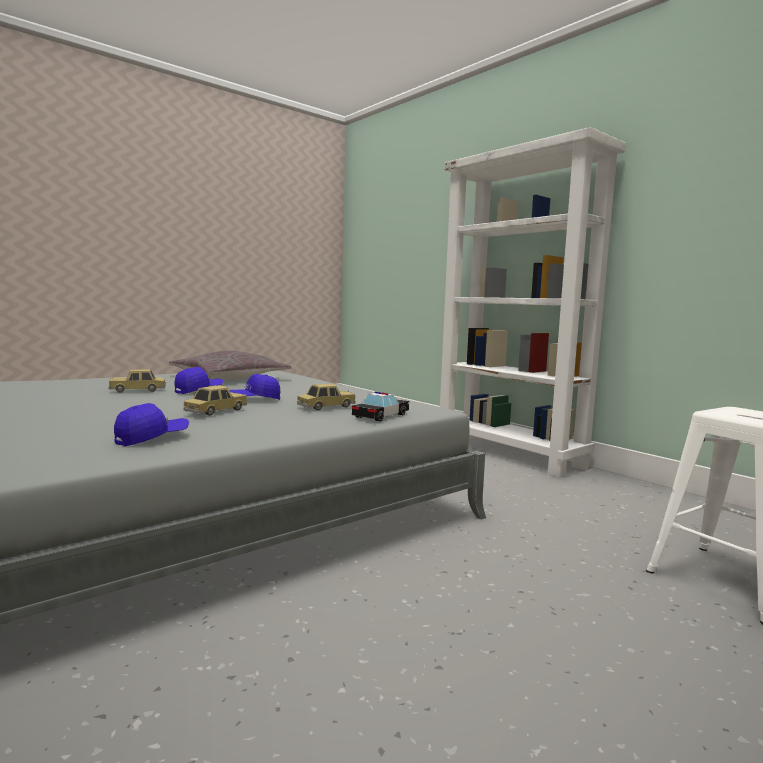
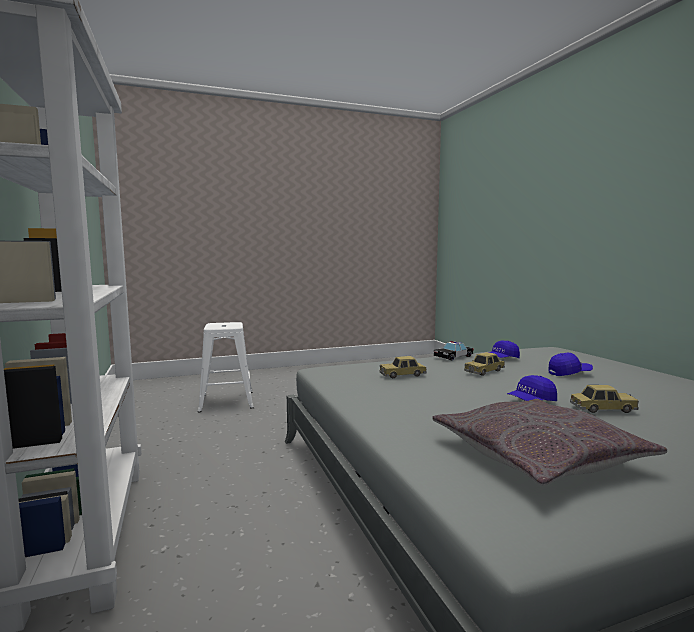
camera: 160 degrees left, 0 degrees up
blue cap [229,374,280,400] -> blue cap moved to [549,353,593,376]
toy car [352,392,409,422] -> toy car moved to [434,341,474,360]

